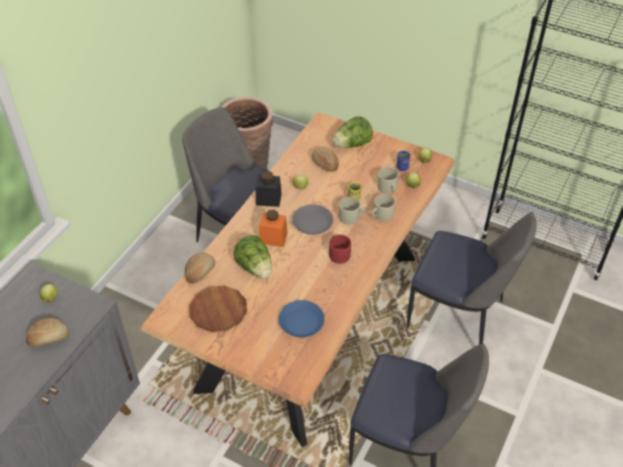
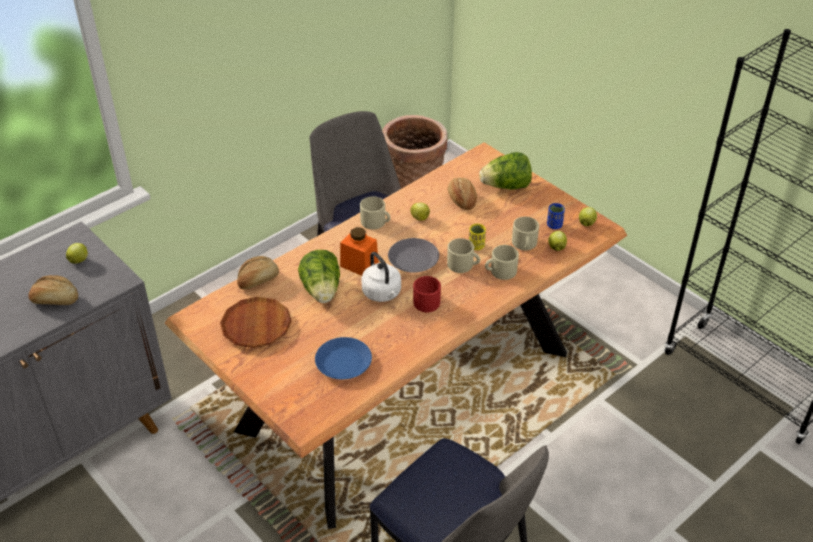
camera: 20 degrees right, 5 degrees down
black jar [256,171,282,207] -> beige mug [360,196,391,230]
chair [407,212,537,344] -> none
none -> white kettle [361,252,401,302]

